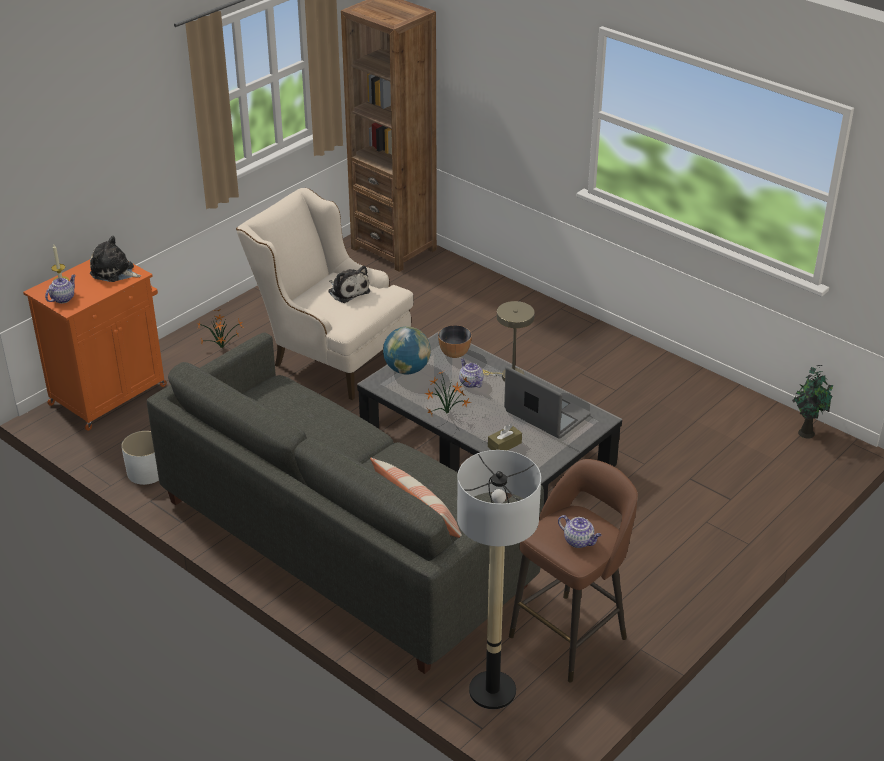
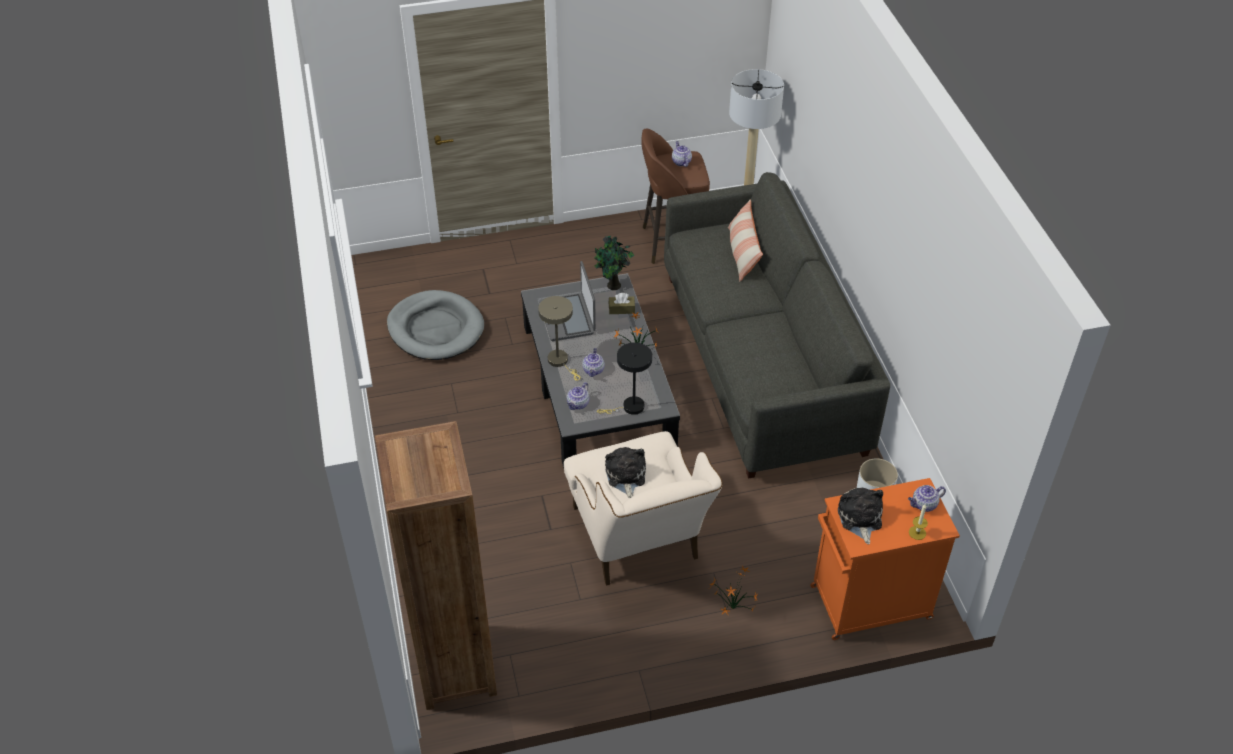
camera: 145 degrees left, 10 degrees up
plush toy [90,236,141,282] -> plush toy turned 150 degrees counterclockwise [838,488,883,544]
globe [383,327,431,374] -> black table lamp [597,343,652,415]
bowl [438,325,472,358] -> teapot [567,382,590,410]
potted plant [792,365,833,438] -> potted plant moved to [594,235,634,290]
none -> grey dog bed [387,290,484,360]

